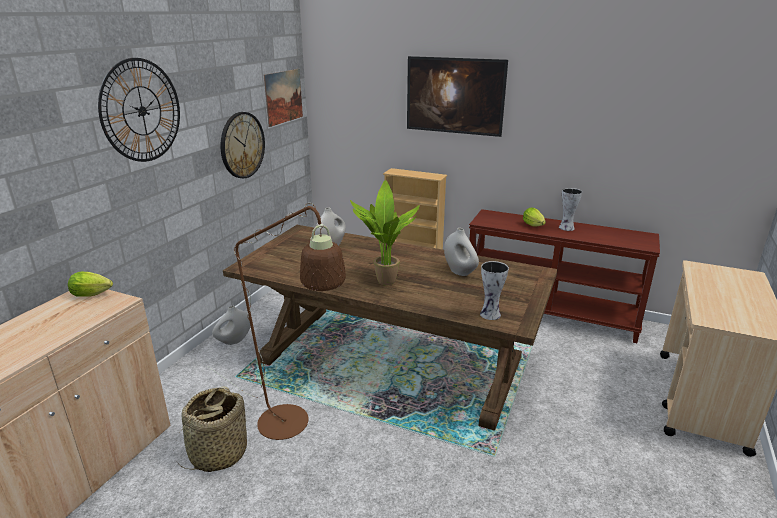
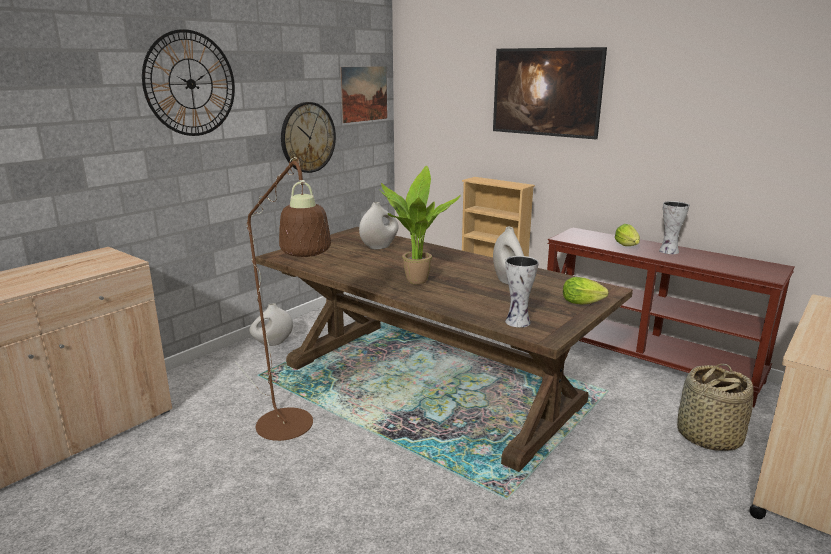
camera: 15 degrees right, 5 degrees down
lettuce [68,272,113,297] -> lettuce moved to [563,277,609,305]
basket [177,386,247,472] -> basket moved to [677,364,754,451]

